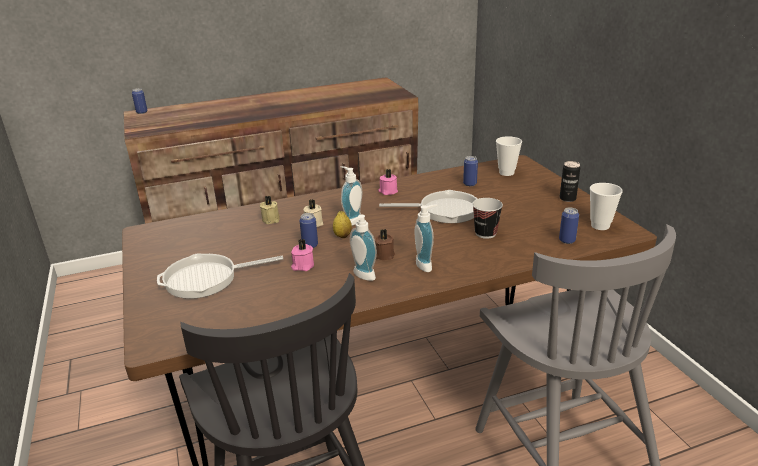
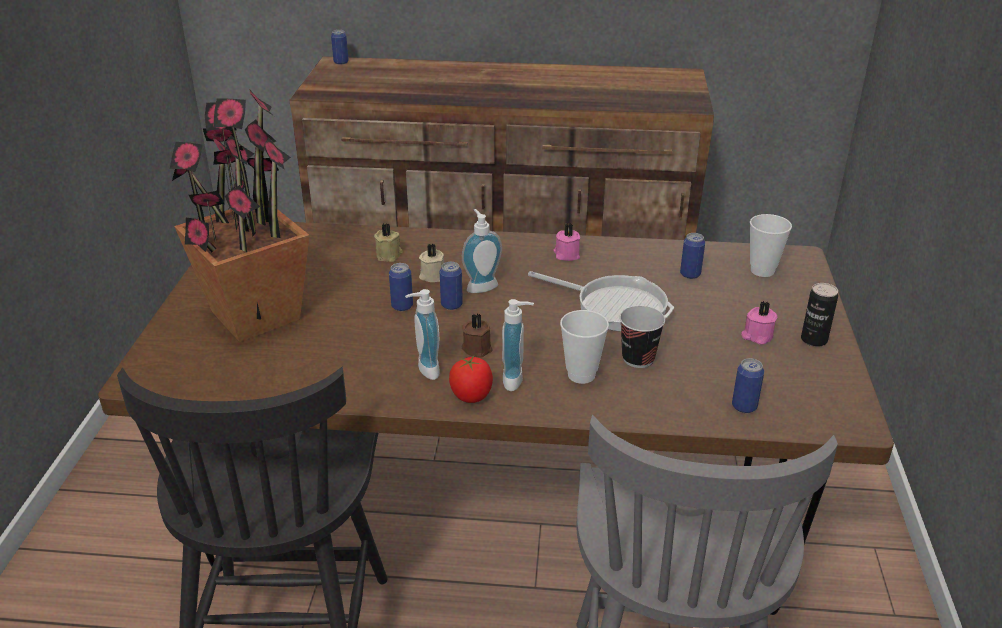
camera: 25 degrees right, 5 degrees up
frying pan [157,254,283,299] -> potted plant [170,89,309,342]
pink candle [291,239,314,271] -> pink candle moved to [741,301,777,345]
lemon [333,211,352,238] -> can [440,262,463,310]
cup [590,183,623,230] -> cup moved to [560,310,609,384]
none -> tomato [449,356,493,403]

